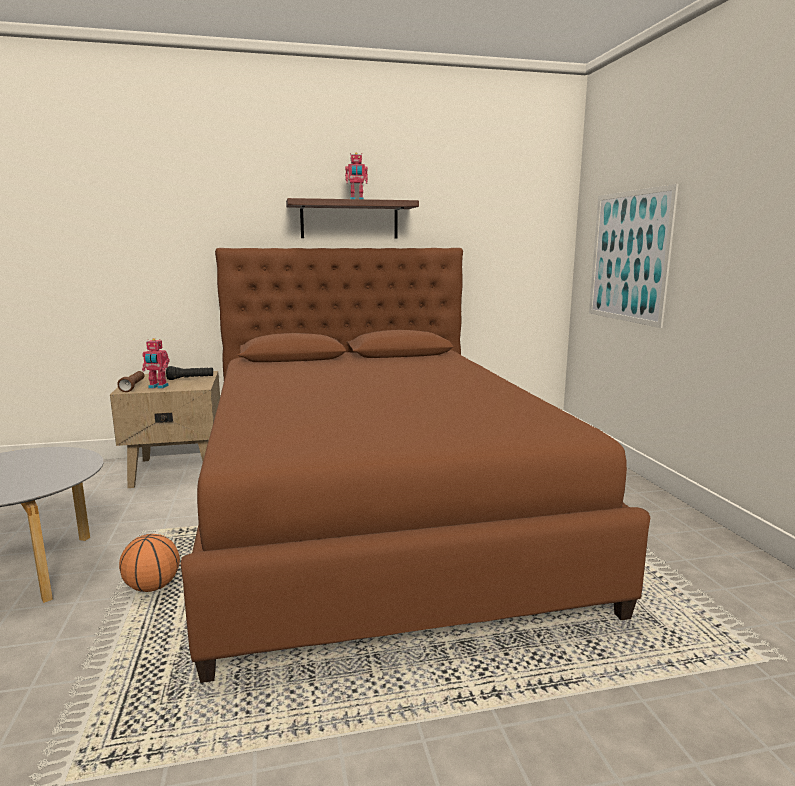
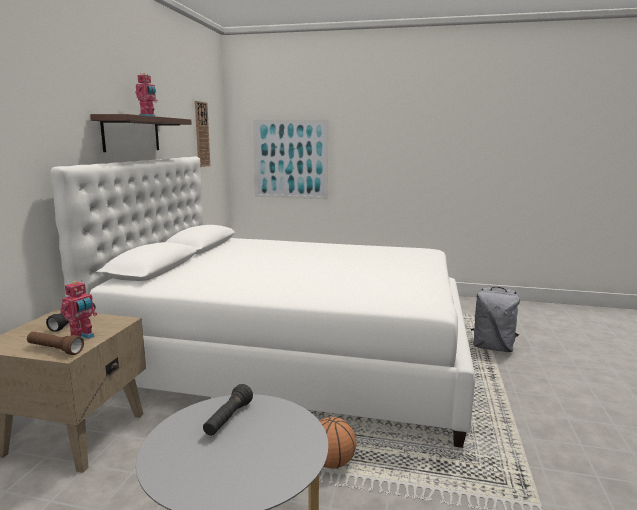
camera: 65 degrees left, 0 degrees up
brown bed [180,248,650,683] -> white bed [50,156,475,448]
none -> wall clock [195,101,210,167]
none -> black flashlight [203,384,253,436]
none -> grey backpack [471,287,520,352]

